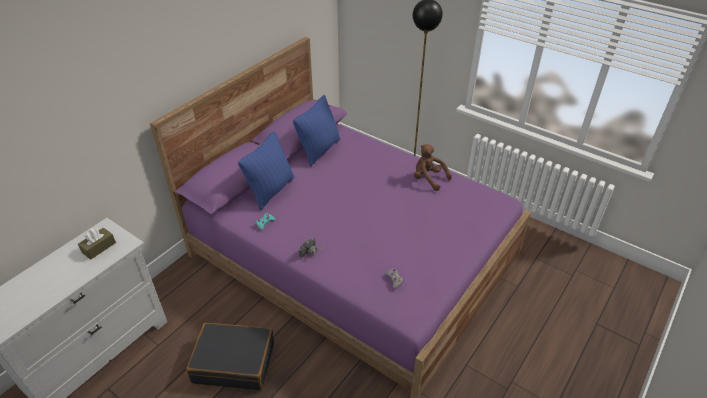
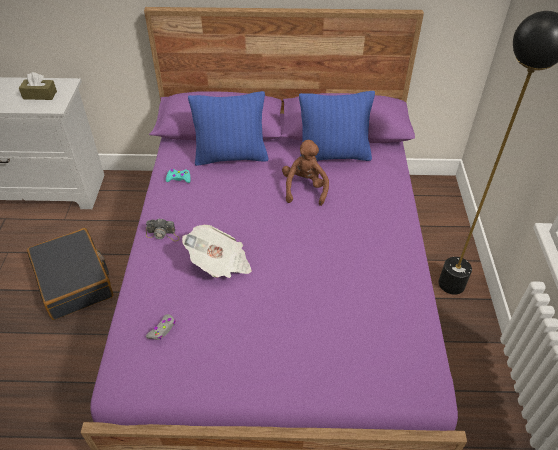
camera: 55 degrees right, 5 degrees up
brown plush toy [414,144,452,191] -> brown plush toy moved to [282,140,329,206]
none -> newspaper [182,225,252,278]

